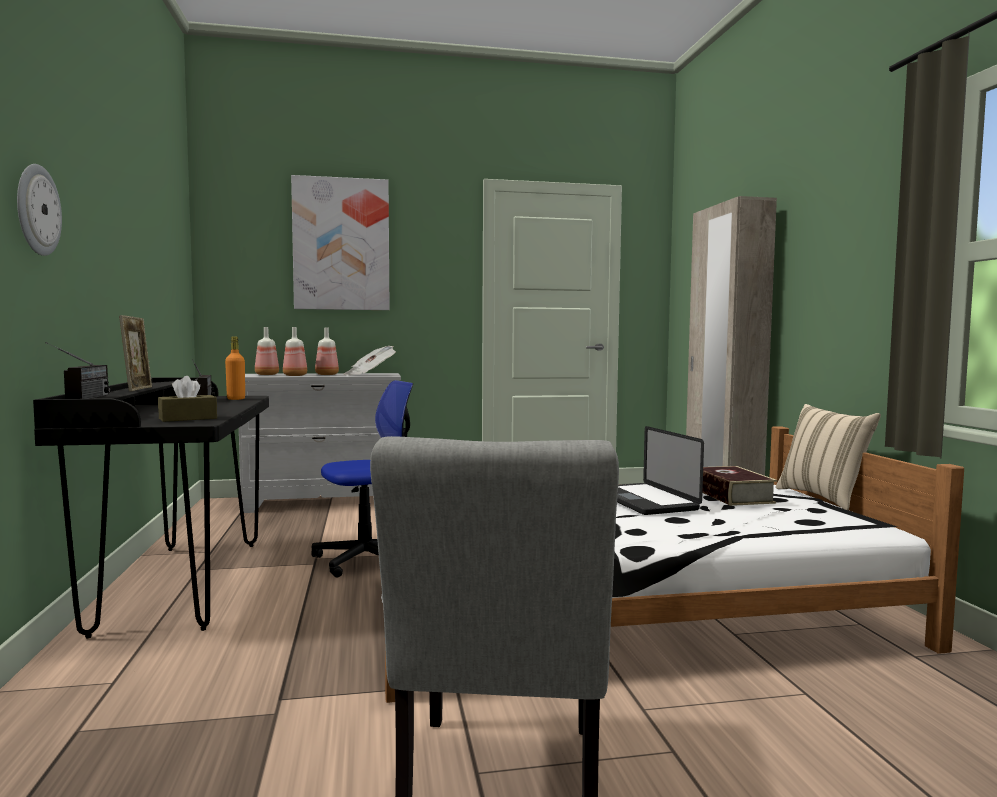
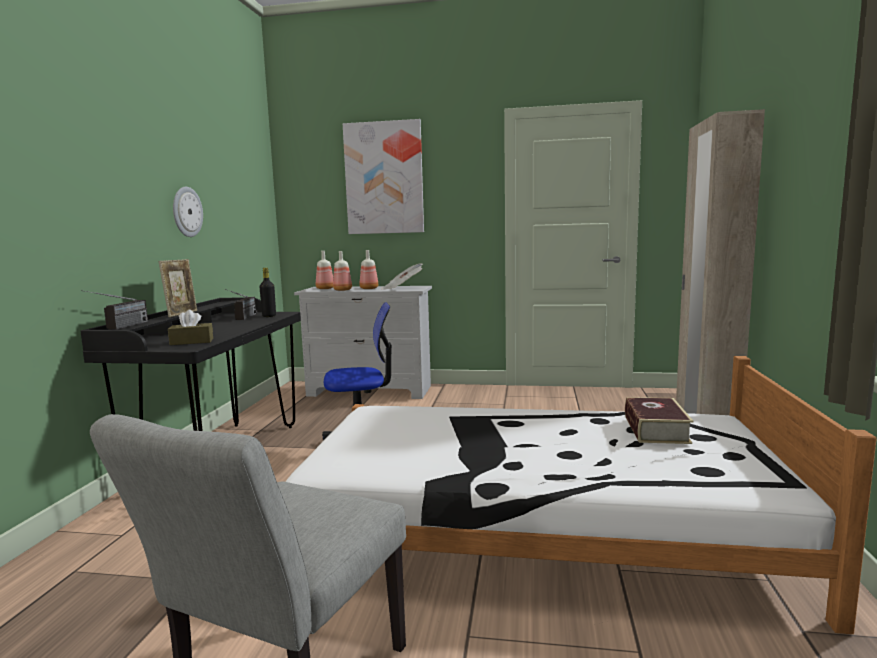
camera: 20 degrees right, 5 degrees up
wall clock [17,164,62,256] -> wall clock moved to [173,187,203,237]
orange bottle [225,336,245,400] -> black bottle [259,268,276,317]
laptop [617,426,704,515] -> none
beige pillow [776,404,881,510] -> none

